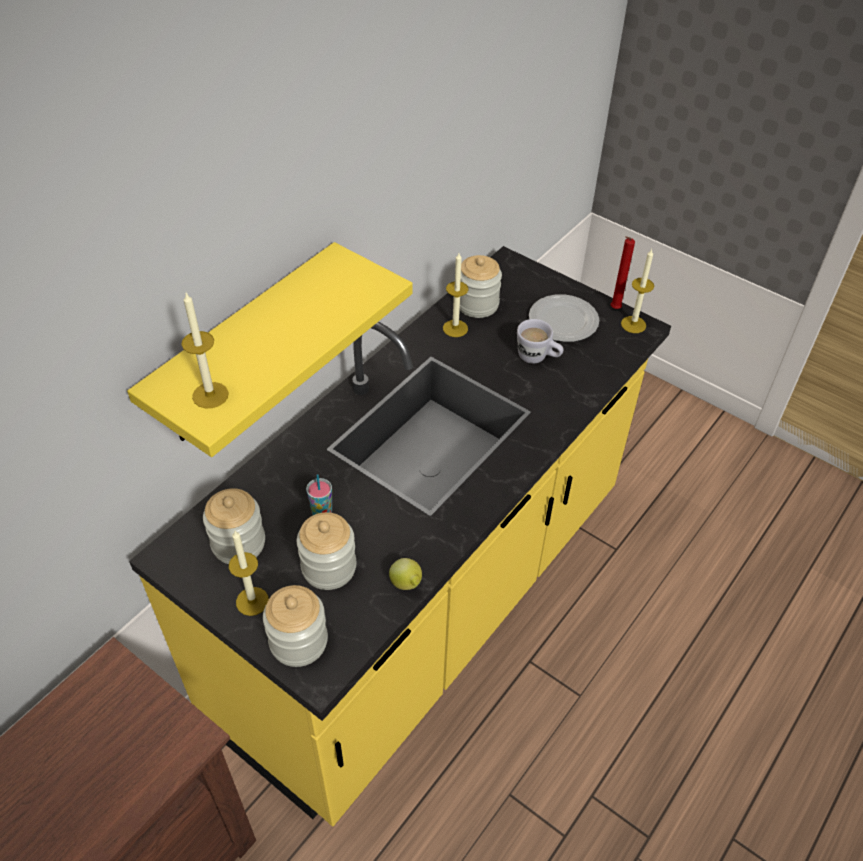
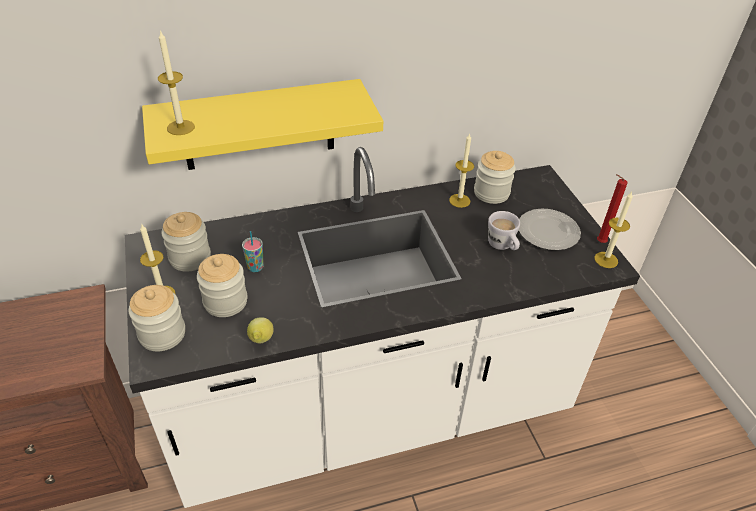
camera: 35 degrees right, 5 degrees down
yellow counter [129,246,671,827] -> white counter [125,147,640,508]

